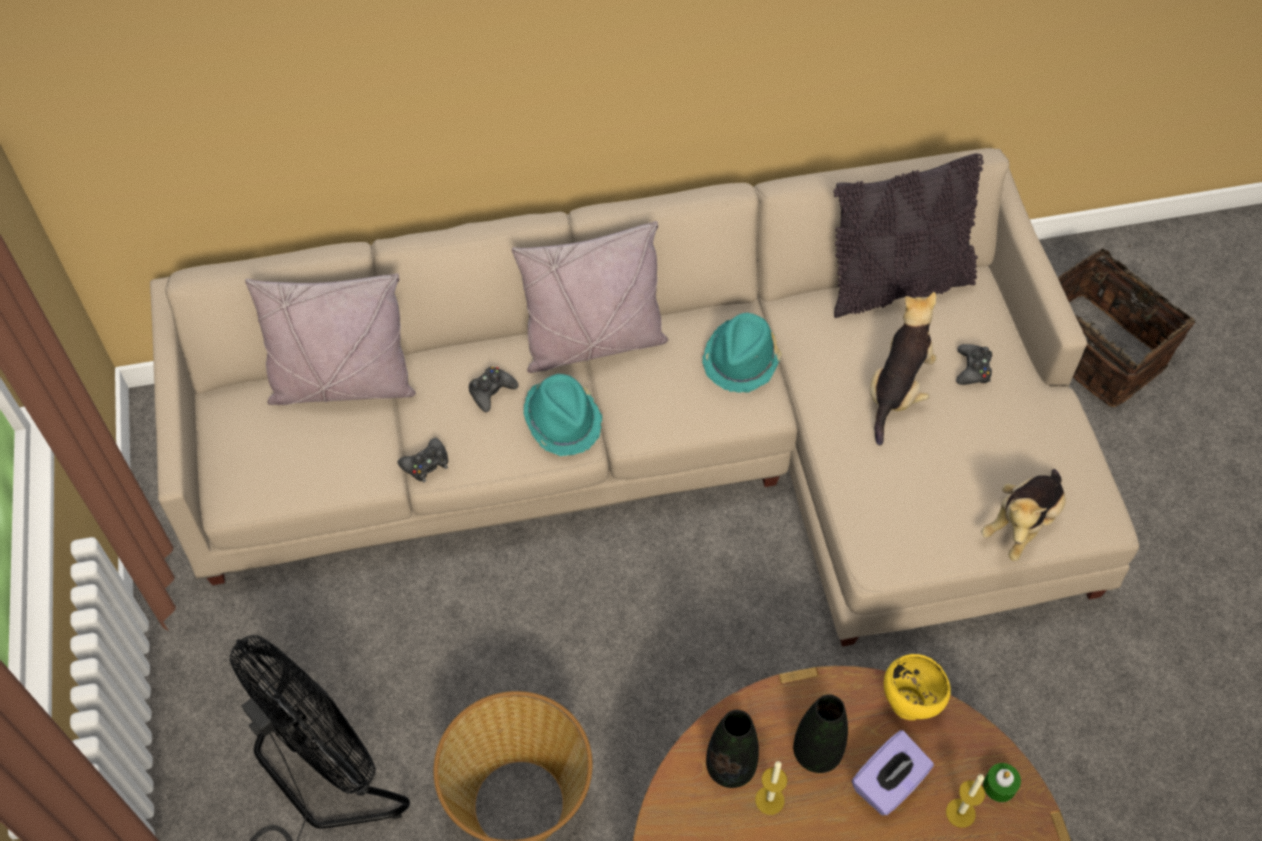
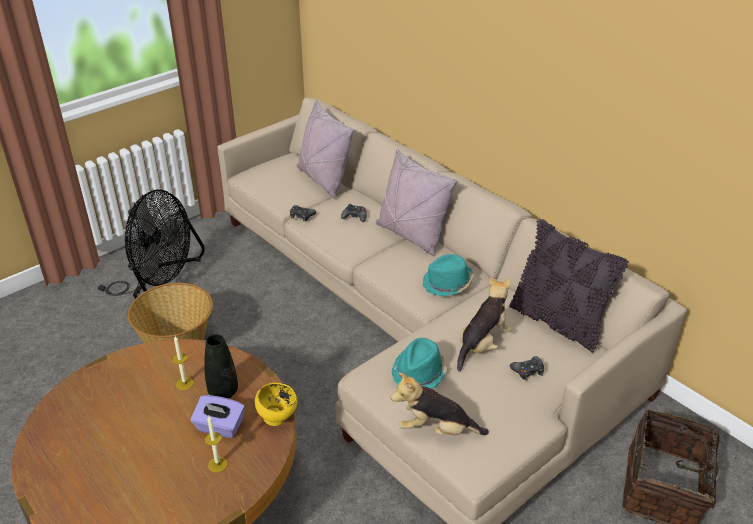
camera: 60 degrees right, 20 degrees down
turquoise hat [524,374,602,456] -> turquoise hat moved to [391,338,447,389]
black vase [706,710,759,788] -> none
plush toy [870,292,937,446] -> plush toy turned 45 degrees counterclockwise [457,277,512,372]
green candle [983,763,1021,802] -> none

